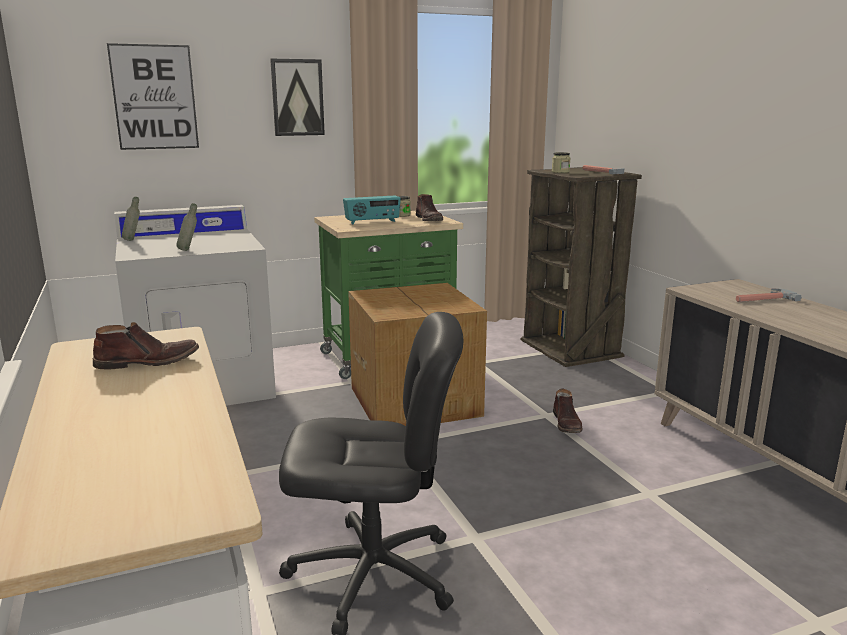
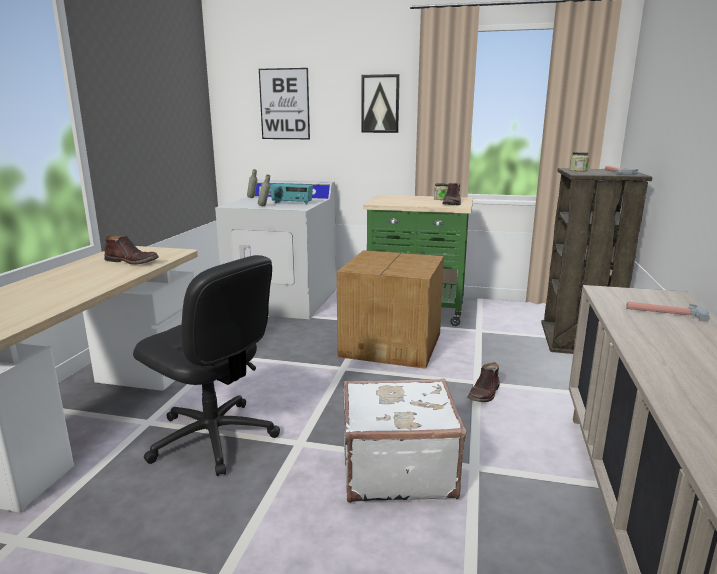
camera: 35 degrees right, 0 degrees up
radio [343,196,401,224] -> radio moved to [270,184,313,205]
none -> white suitcase [343,379,466,503]

